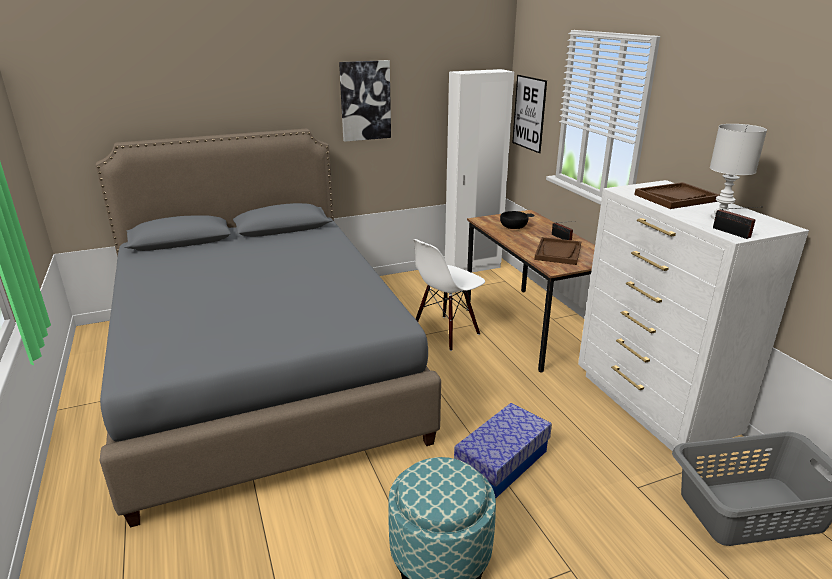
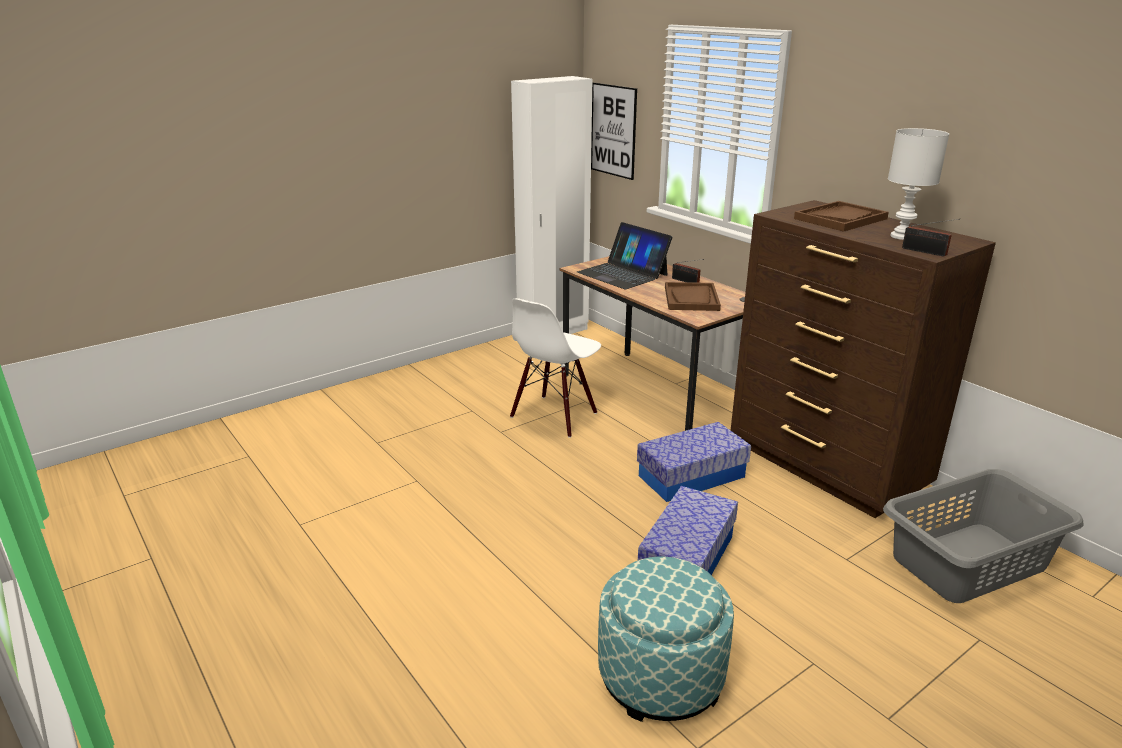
camera: 15 degrees left, 0 degrees up
grey bed [96,129,441,528] -> none
picture [339,60,391,142] -> none
black bowl [500,211,528,229] -> laptop [577,222,673,289]
white dresser [578,180,809,451] -> brown dresser [731,200,996,518]
none -> storage box [637,422,751,502]

